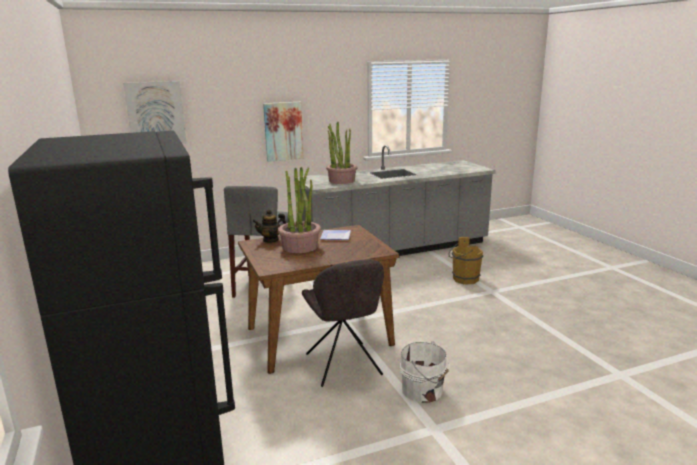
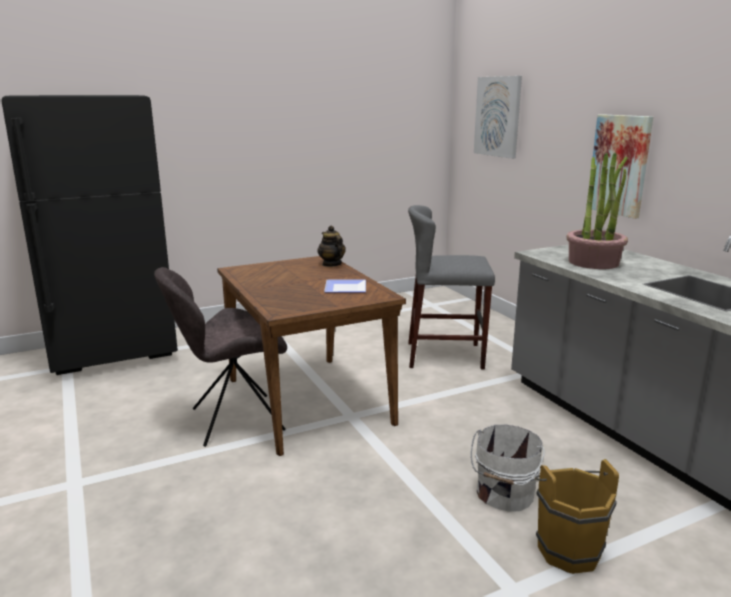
camera: 85 degrees right, 0 degrees up
potted plant [278,167,321,253] -> none
white bucket [400,341,450,403] -> white bucket moved to [471,425,545,512]

